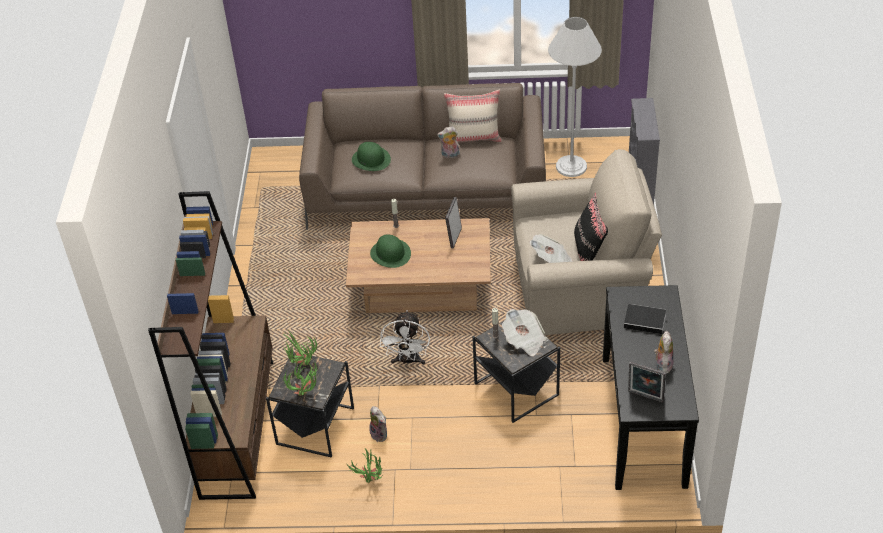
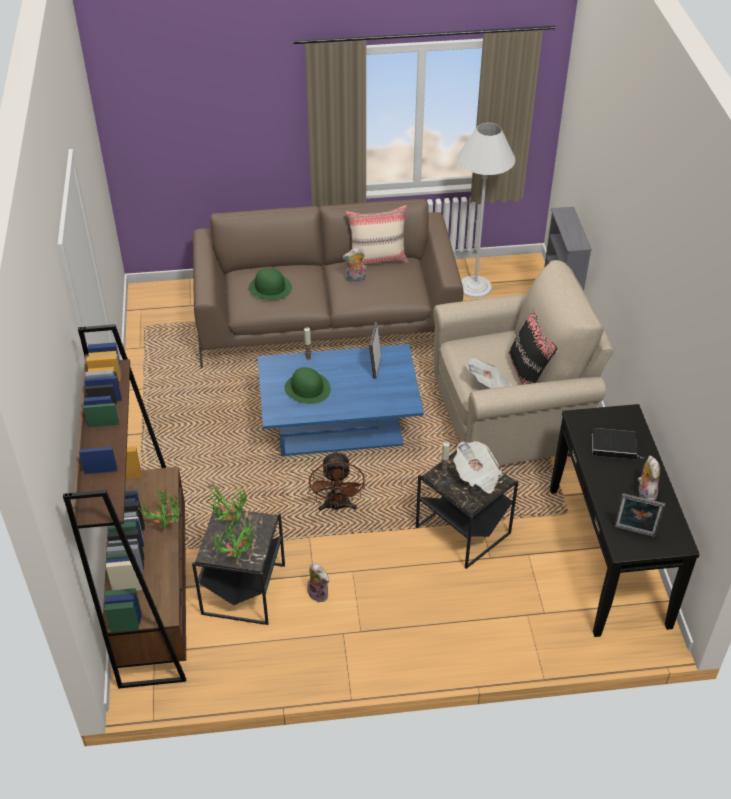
camera: 10 degrees left, 0 degrees up
brown coffee table [346,218,491,313] -> blue coffee table [258,344,424,456]
potted plant [347,448,383,483] -> potted plant moved to [137,488,182,528]
white fan [380,310,430,366] -> brown fan [309,450,365,512]

